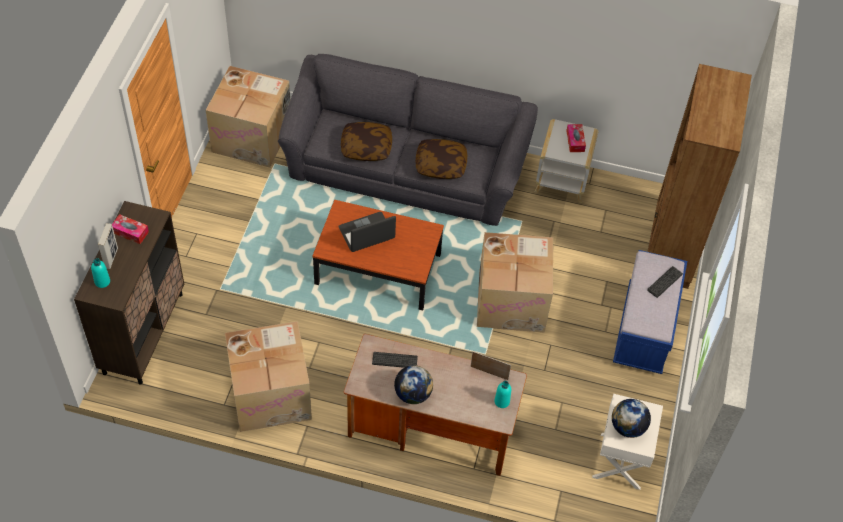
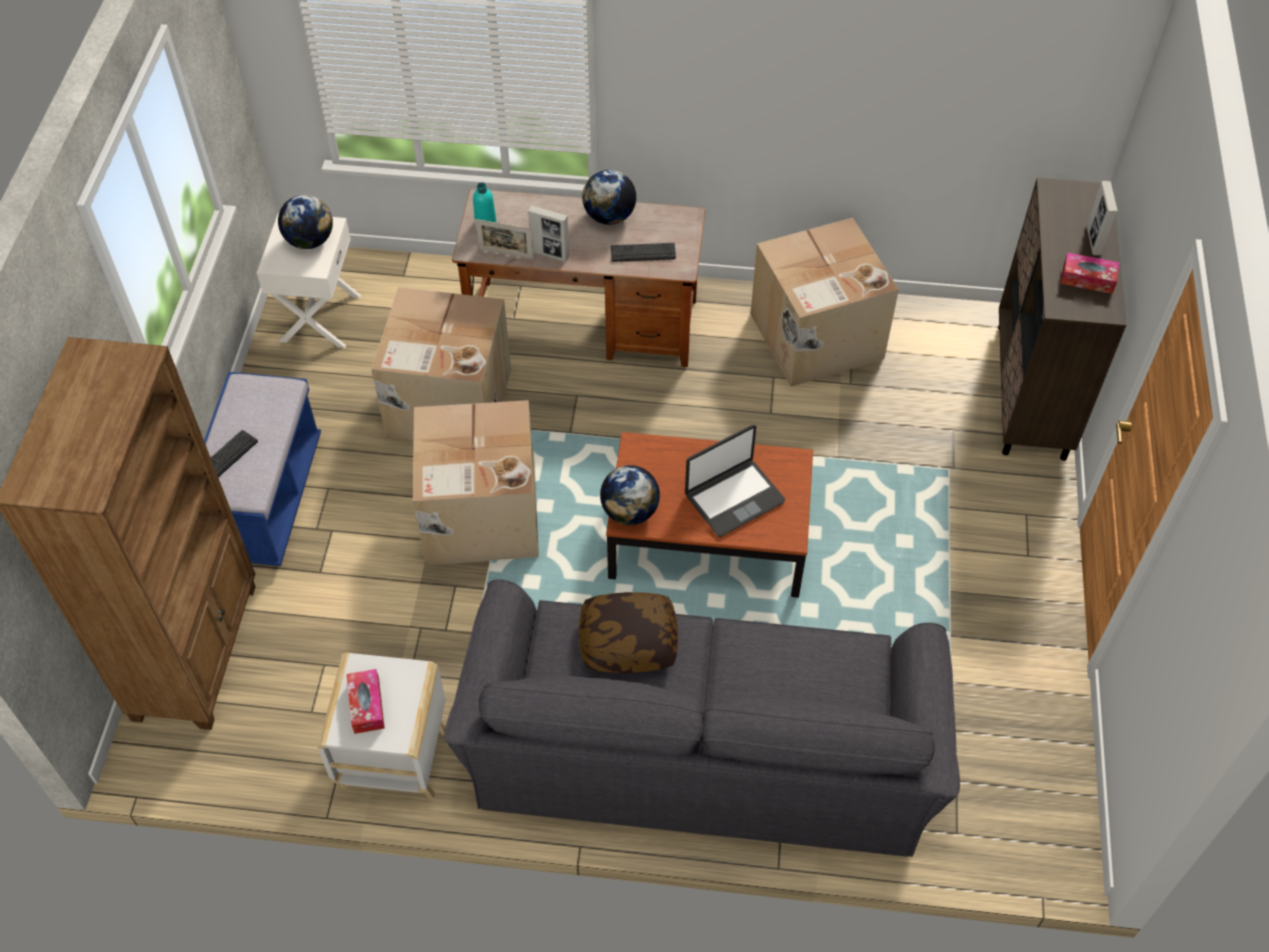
camera: 175 degrees right, 0 degrees up
turquoise bottle [91,258,110,288] -> none
cardboard box [206,66,290,168] -> cardboard box moved to [371,287,511,441]
pillow [341,122,392,161] -> none
none -> picture frame [528,205,569,262]
none -> globe [600,465,660,525]

